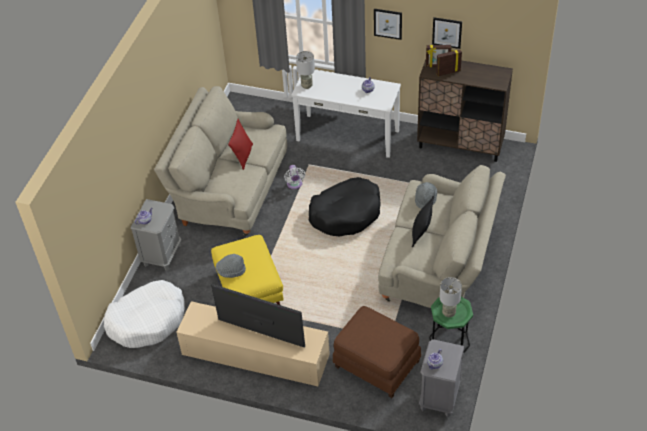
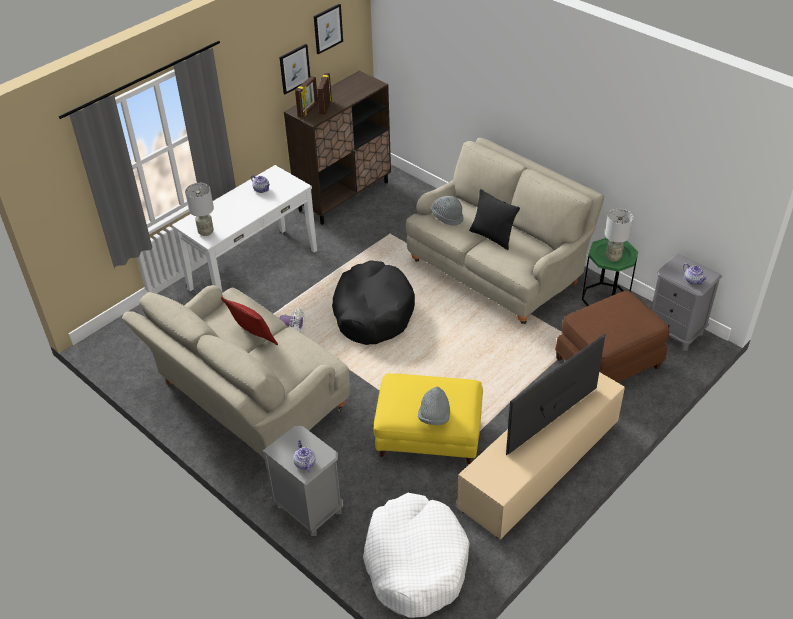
camera: 65 degrees left, 5 degrees down
picture [374,9,402,40] -> picture moved to [314,4,343,54]

